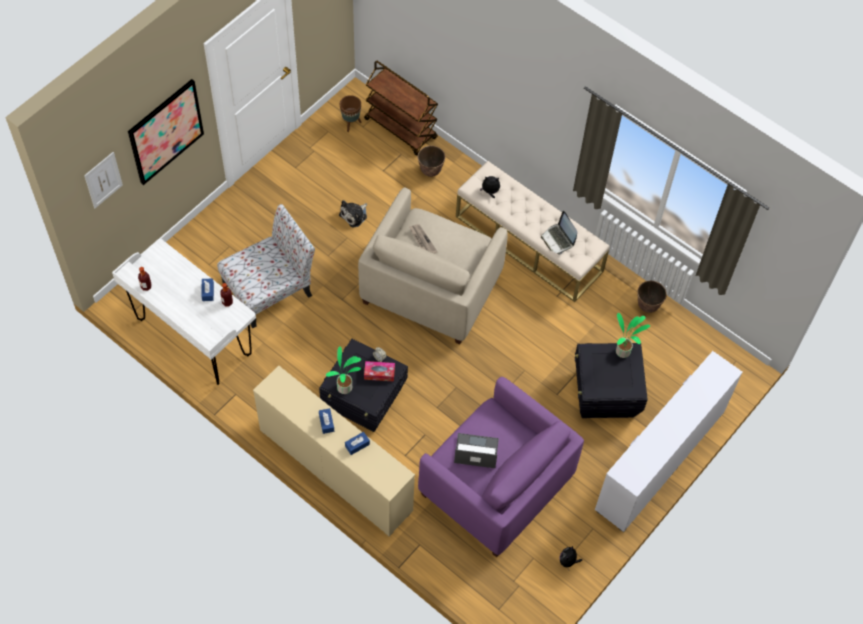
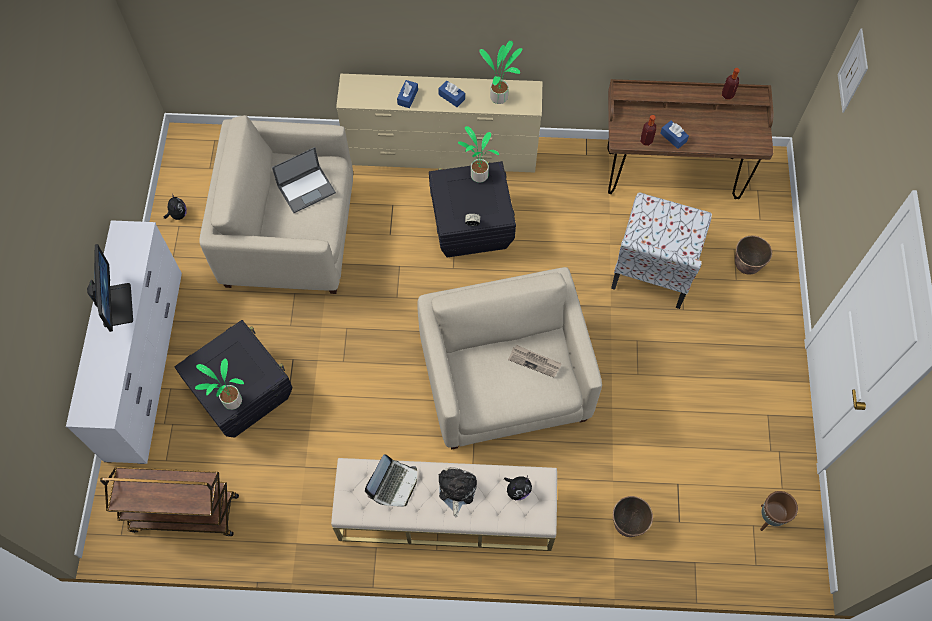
camera: 145 degrees right, 5 degrees up
white desk [112,239,256,385] -> brown desk [607,79,773,199]
picture [128,79,204,185] -> none
plush toy [339,200,367,227] -> plush toy moved to [439,467,477,518]
brown cart [364,60,438,155] -> brown cart moved to [100,467,239,536]
tissue box [364,361,395,382] -> none
purple armchair [418,377,584,558] -> beige armchair [199,115,353,294]
laptop [541,211,577,255] -> laptop turned 90 degrees clockwise [365,454,417,507]
planter [637,281,667,313] -> planter moved to [735,236,772,275]
none -> monitor [87,244,133,332]
none -> potted plant [479,41,522,104]

